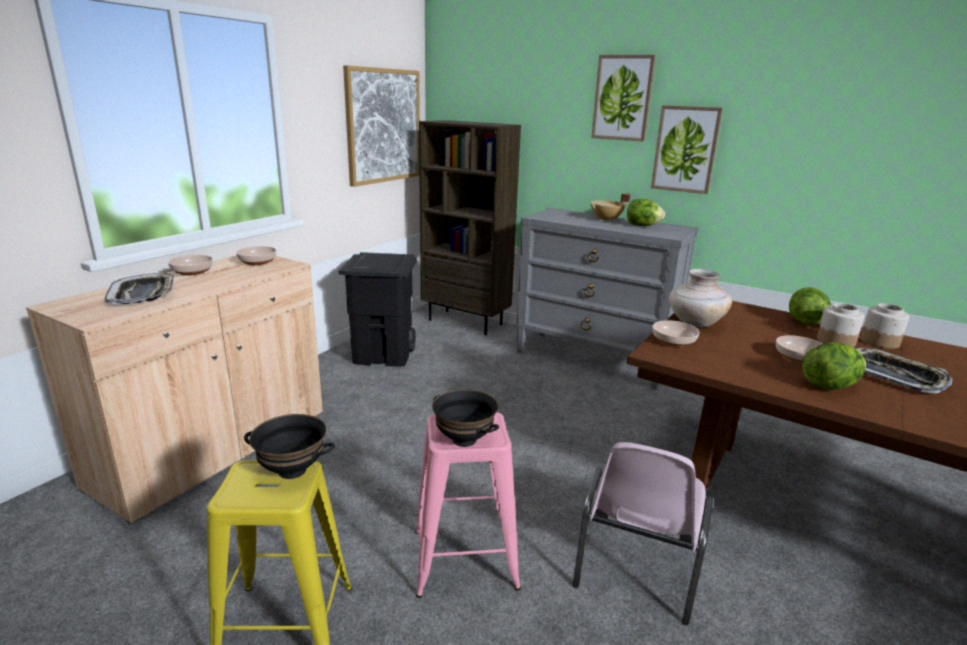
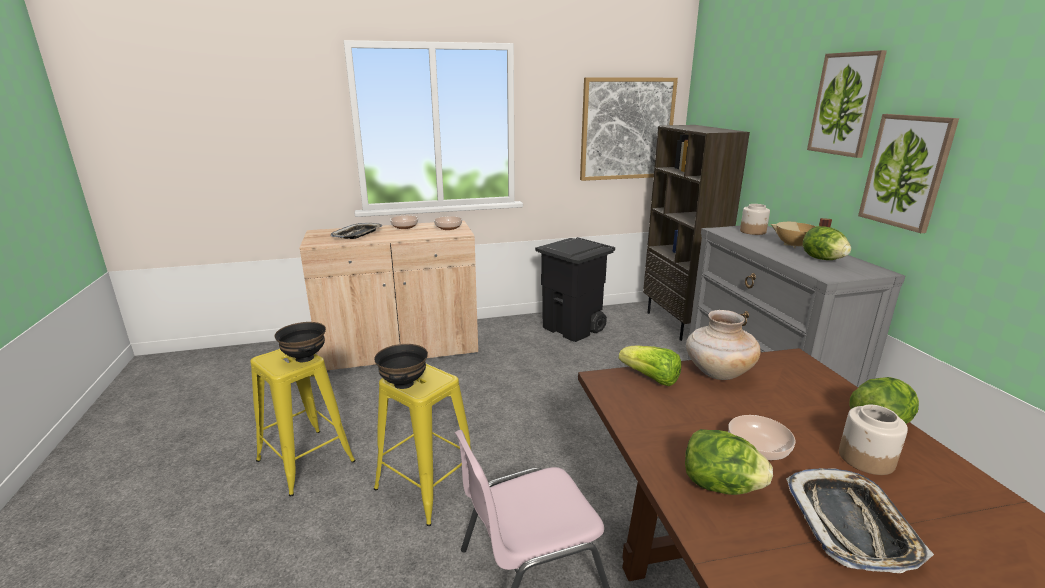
camera: 45 degrees right, 0 degrees up
pink stool [415,412,521,598] -> yellow stool [374,364,472,526]
bowl [652,320,700,347] -> lettuce [619,345,681,386]
jar [860,303,910,349] -> jar moved to [740,204,770,235]

